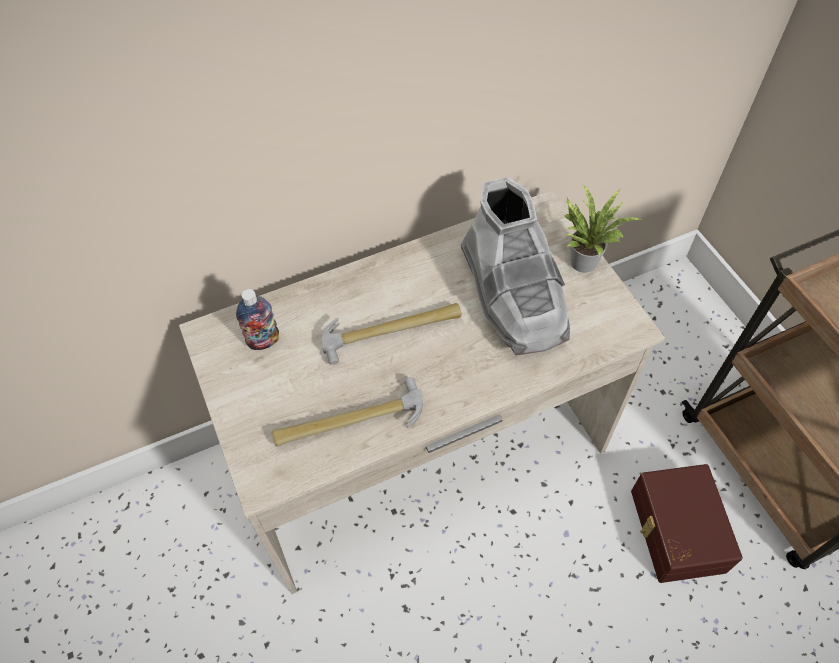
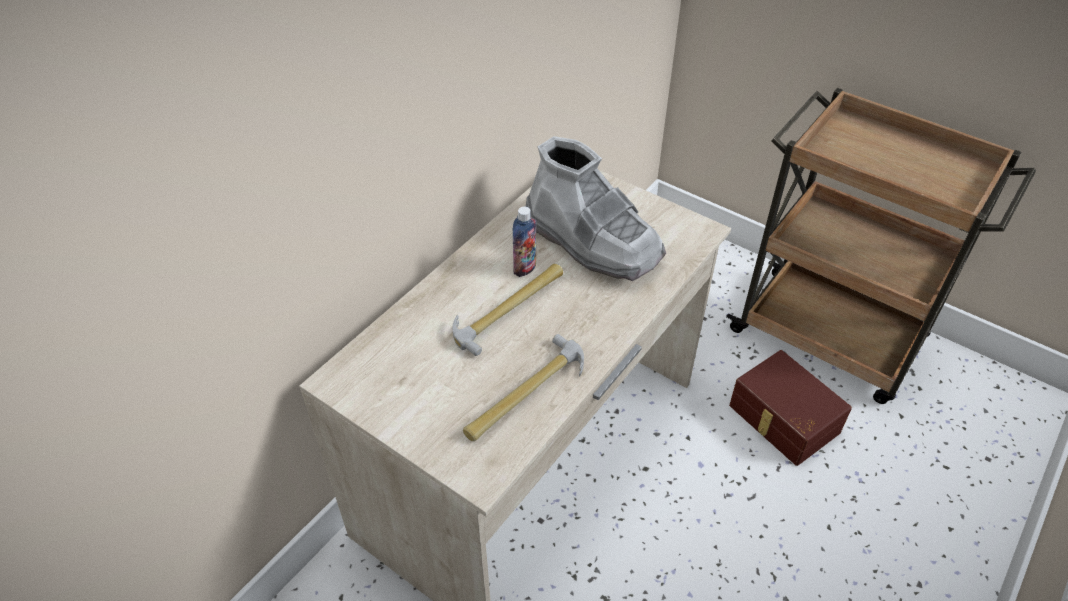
camera: 30 degrees left, 10 degrees down
bottle [236,289,279,350] -> bottle moved to [513,207,536,277]
potted plant [564,185,641,273] -> none

